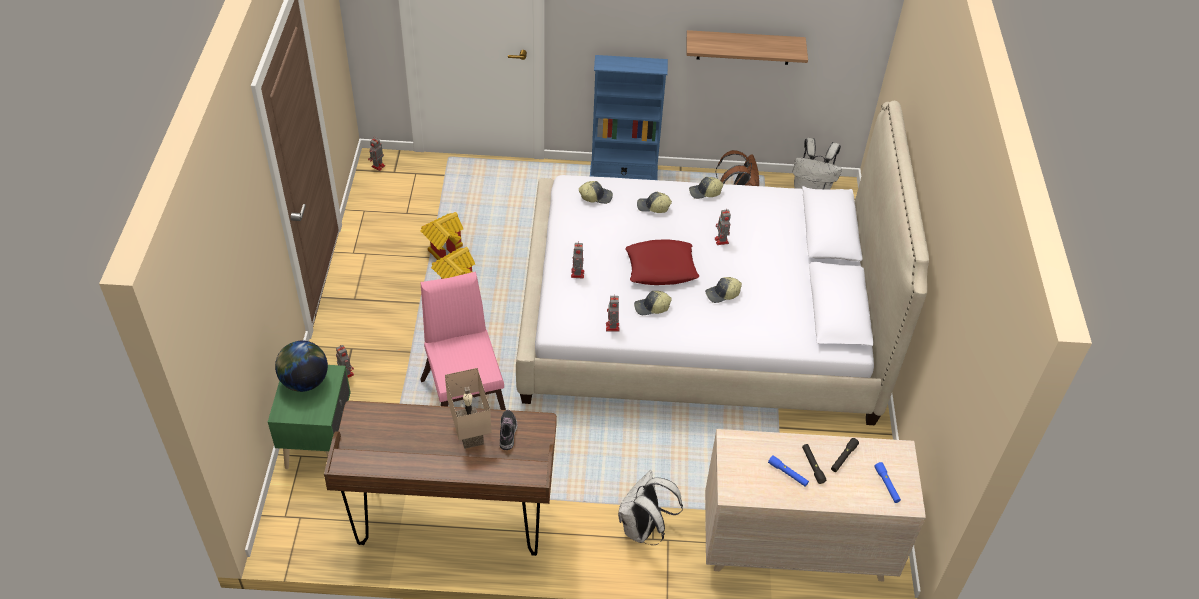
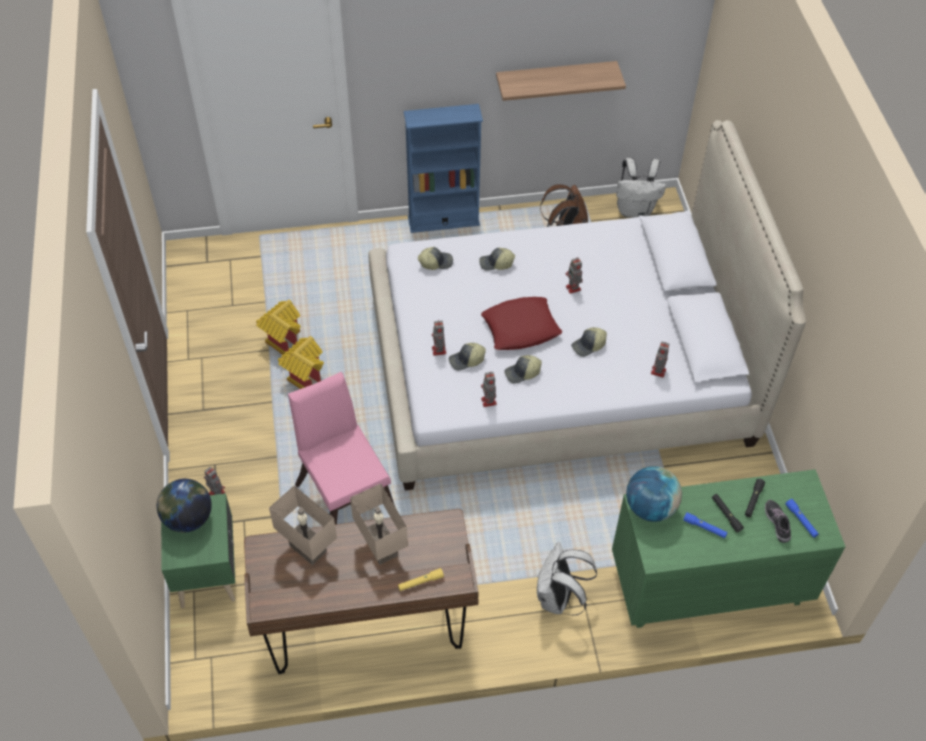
camera: 10 degrees left, 5 degrees up
toy robot [368,136,385,171] -> toy robot moved to [651,341,669,378]
shoe [500,410,518,450] -> shoe moved to [765,500,791,543]
cap [689,177,723,199] -> cap moved to [449,343,486,371]
beige dresser [705,429,926,581] -> green dresser [612,469,845,628]
none -> beige table lamp [269,486,337,565]
none -> yellow flashlight [398,568,444,591]
none -> globe [626,466,682,522]

